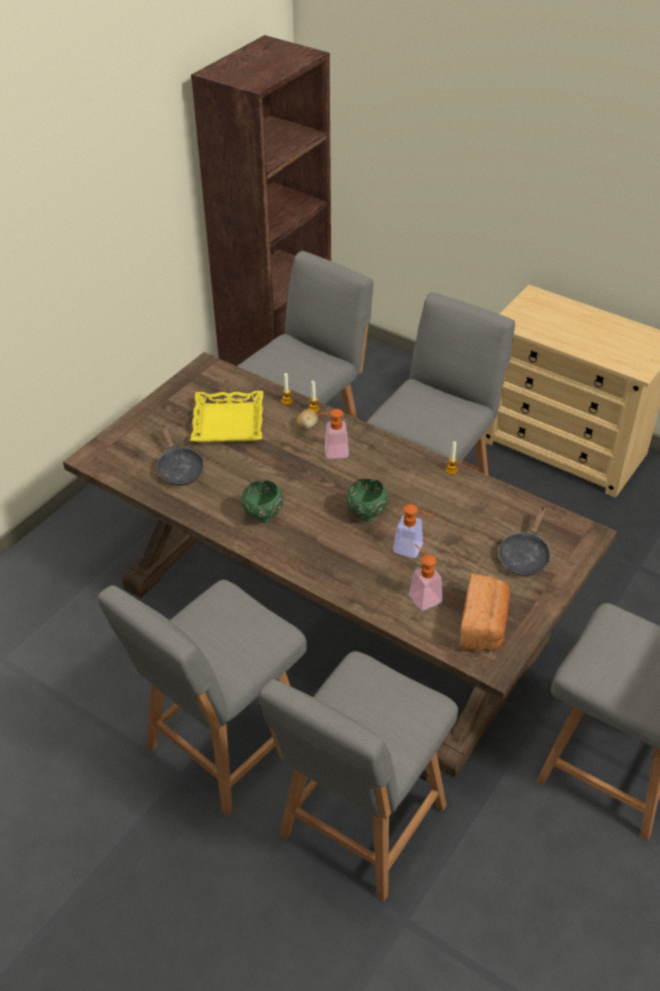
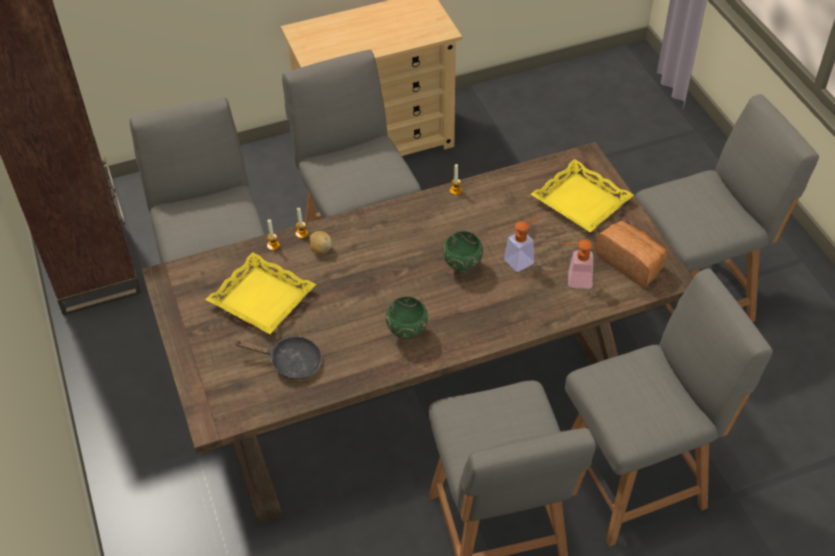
camera: 55 degrees left, 5 degrees up
grey chair [259,651,458,901] -> grey chair turned 90 degrees counterclockwise [565,268,773,546]
soap dispenser [314,409,349,459] -> none
black frying pan [498,506,550,576] -> yellow tray [531,159,634,232]

